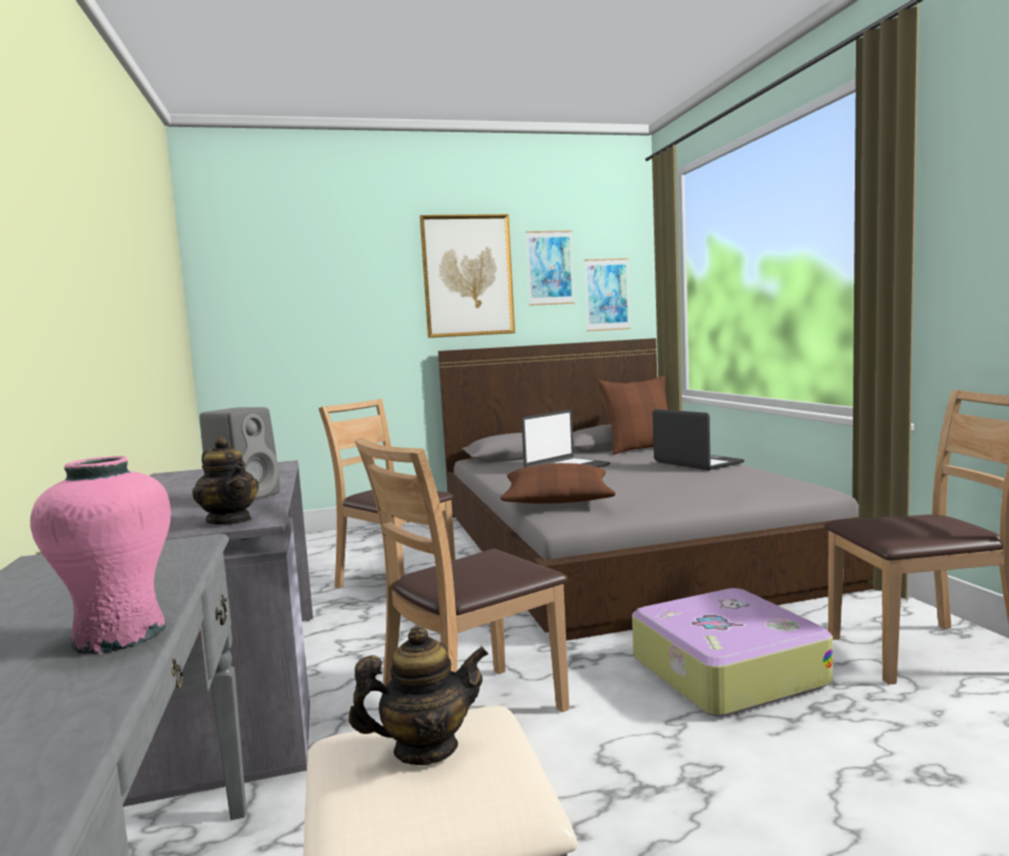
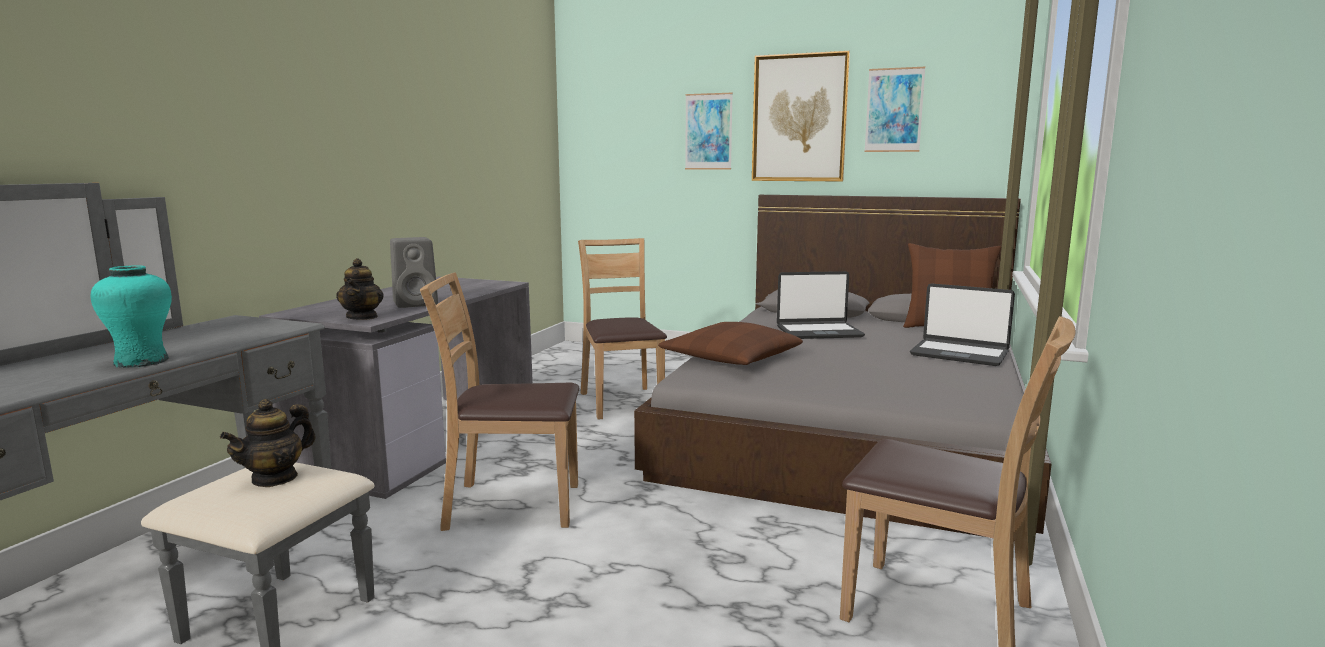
camera: 35 degrees right, 5 degrees up
pink vase [30,456,171,654] -> turquoise vase [90,265,172,368]
teapot [349,625,488,765] -> teapot turned 105 degrees clockwise [220,399,316,487]
picture [584,258,631,331] -> picture moved to [685,93,733,169]
suitcase [632,588,833,717] -> none
laptop [653,409,744,470] -> laptop turned 120 degrees clockwise [910,283,1015,366]

